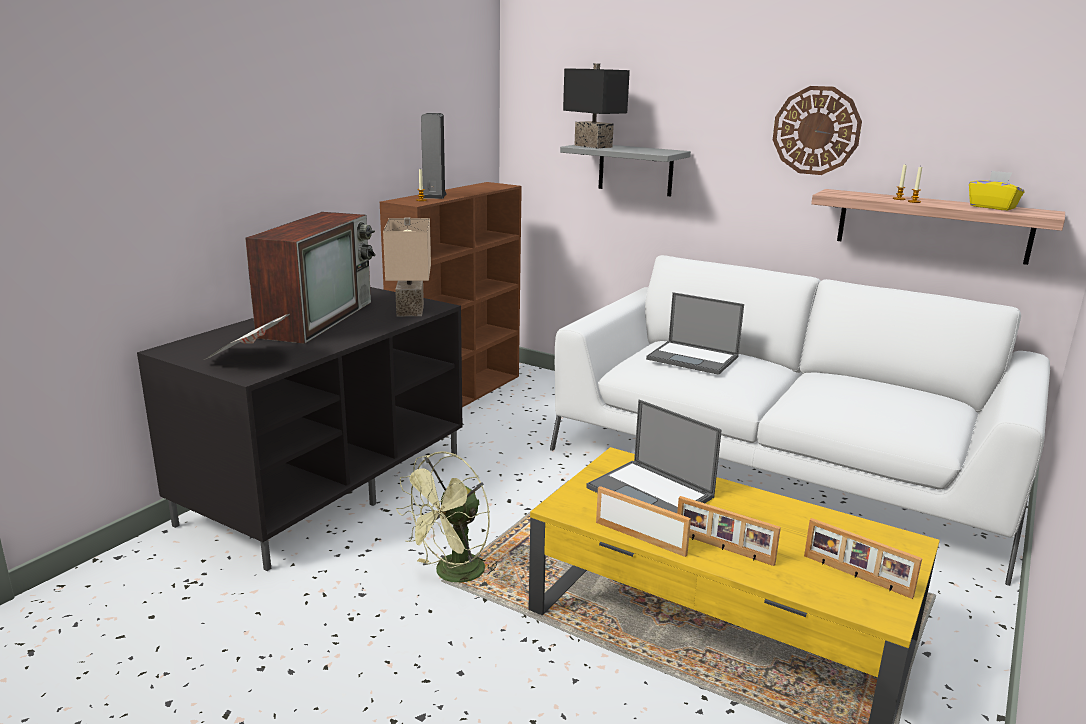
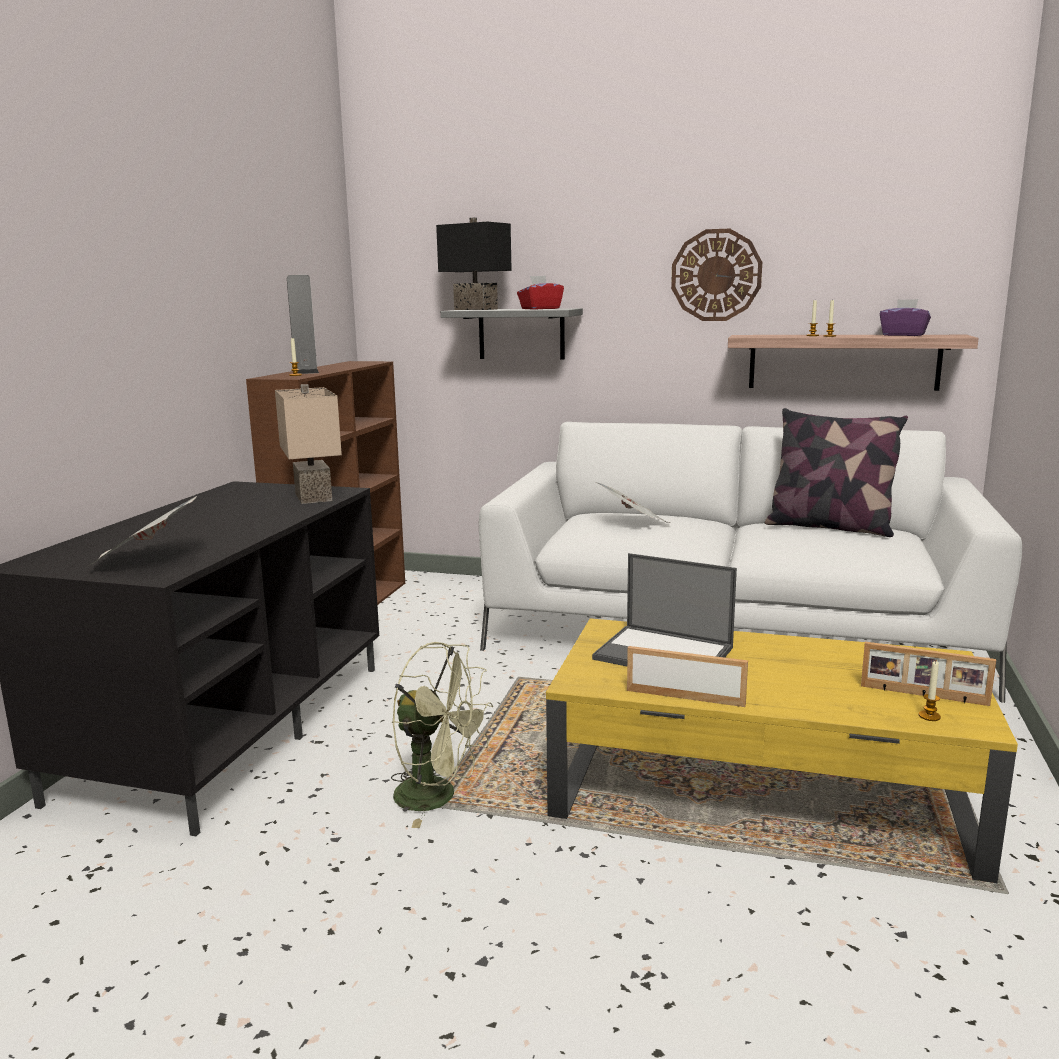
camera: 15 degrees left, 5 degrees down
television [245,212,376,344] -> none
green fan [396,451,497,588] -> green fan turned 90 degrees counterclockwise [391,642,493,828]
laptop [646,292,744,375] -> newspaper [595,482,669,523]
picture frame [677,496,781,566] -> none
yellow tissue box [969,171,1025,210] -> purple tissue box [880,299,931,336]
none -> red tissue box [517,275,564,309]
none -> pillow [765,408,908,537]
none -> candle [919,661,941,721]

